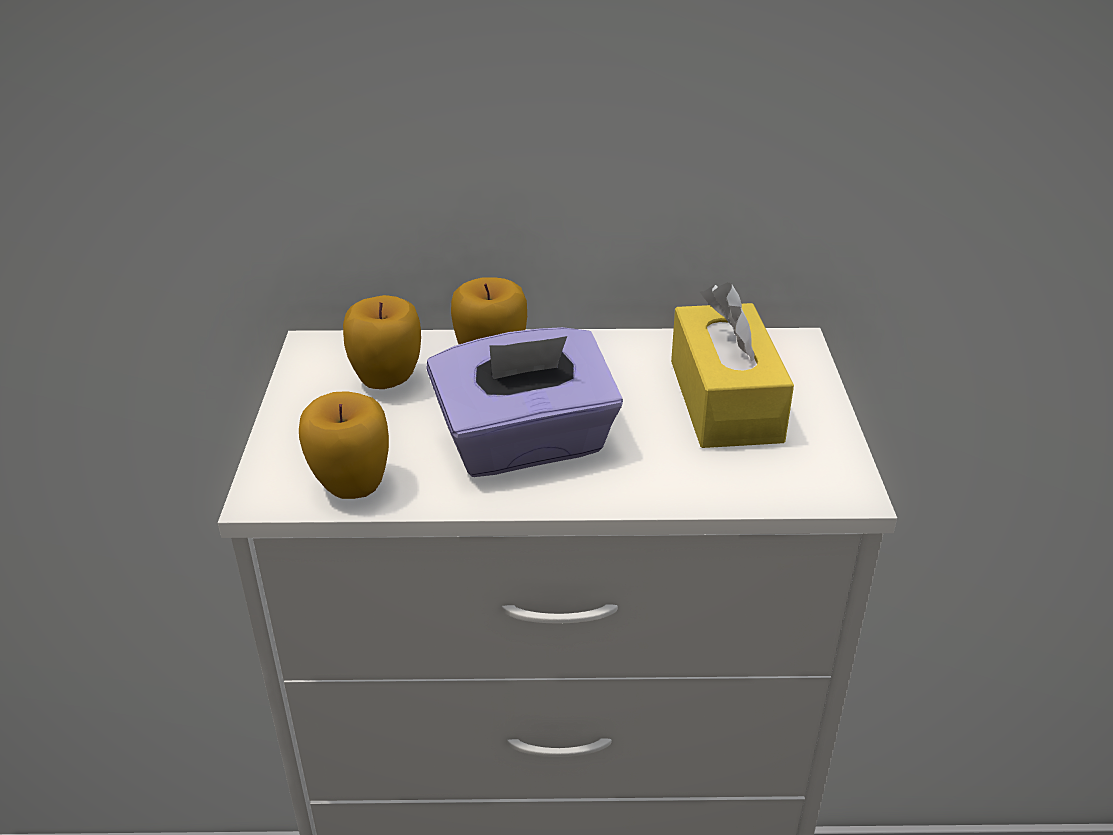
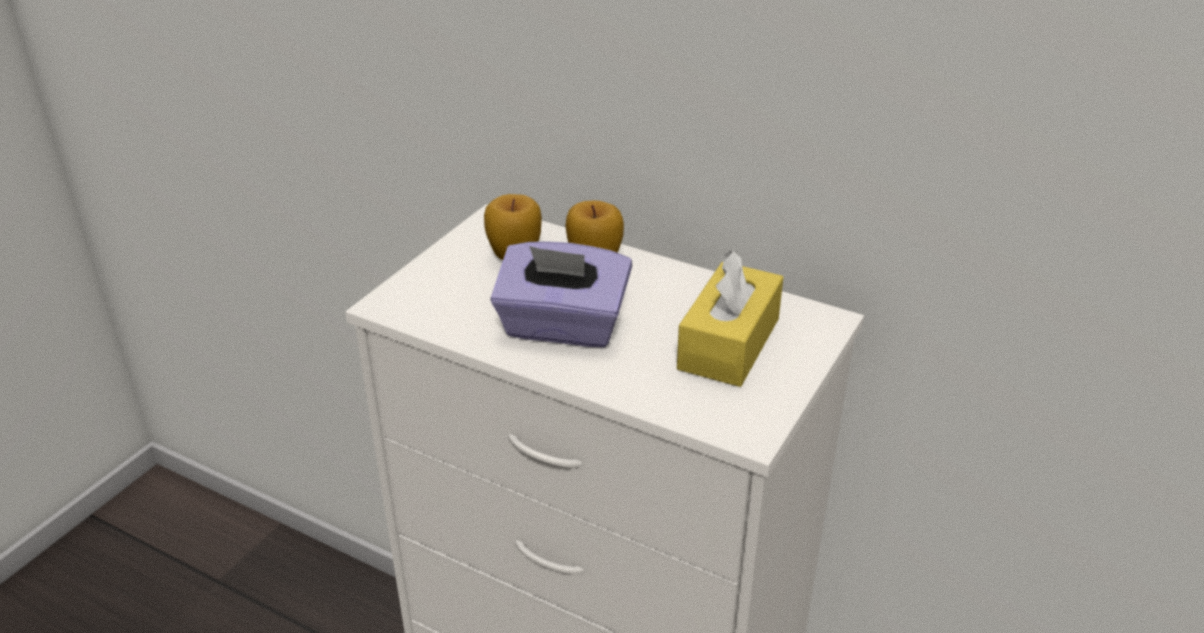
camera: 30 degrees right, 0 degrees up
apple [299,391,389,499] -> none

